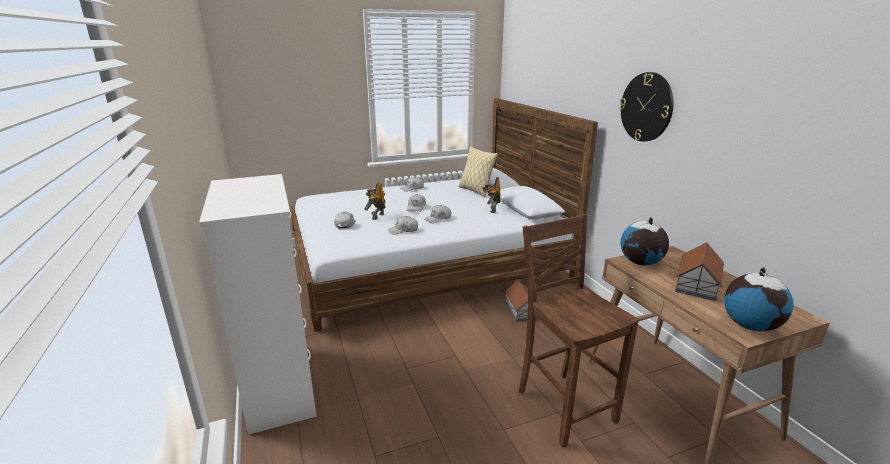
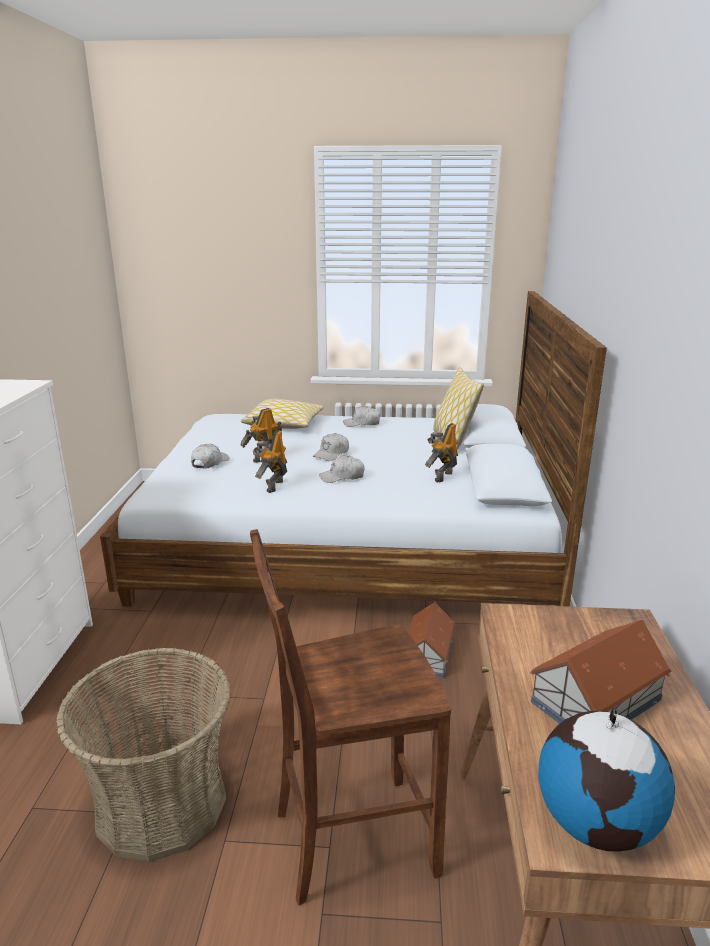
camera: 25 degrees right, 0 degrees up
white cap [388,216,418,235] -> toy robot [254,430,287,493]
brown chair [519,214,639,448] -> brown chair turned 105 degrees counterclockwise [250,529,451,905]
wall clock [619,72,674,142] -> none
globe [620,217,669,265] -> none
none -> basket [56,648,231,862]
none -> pillow [241,399,324,429]

